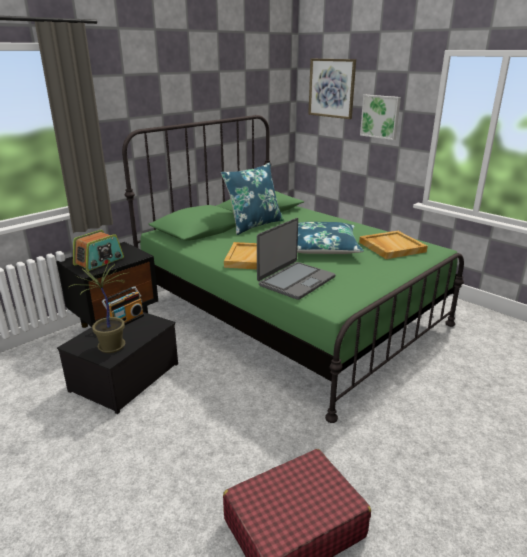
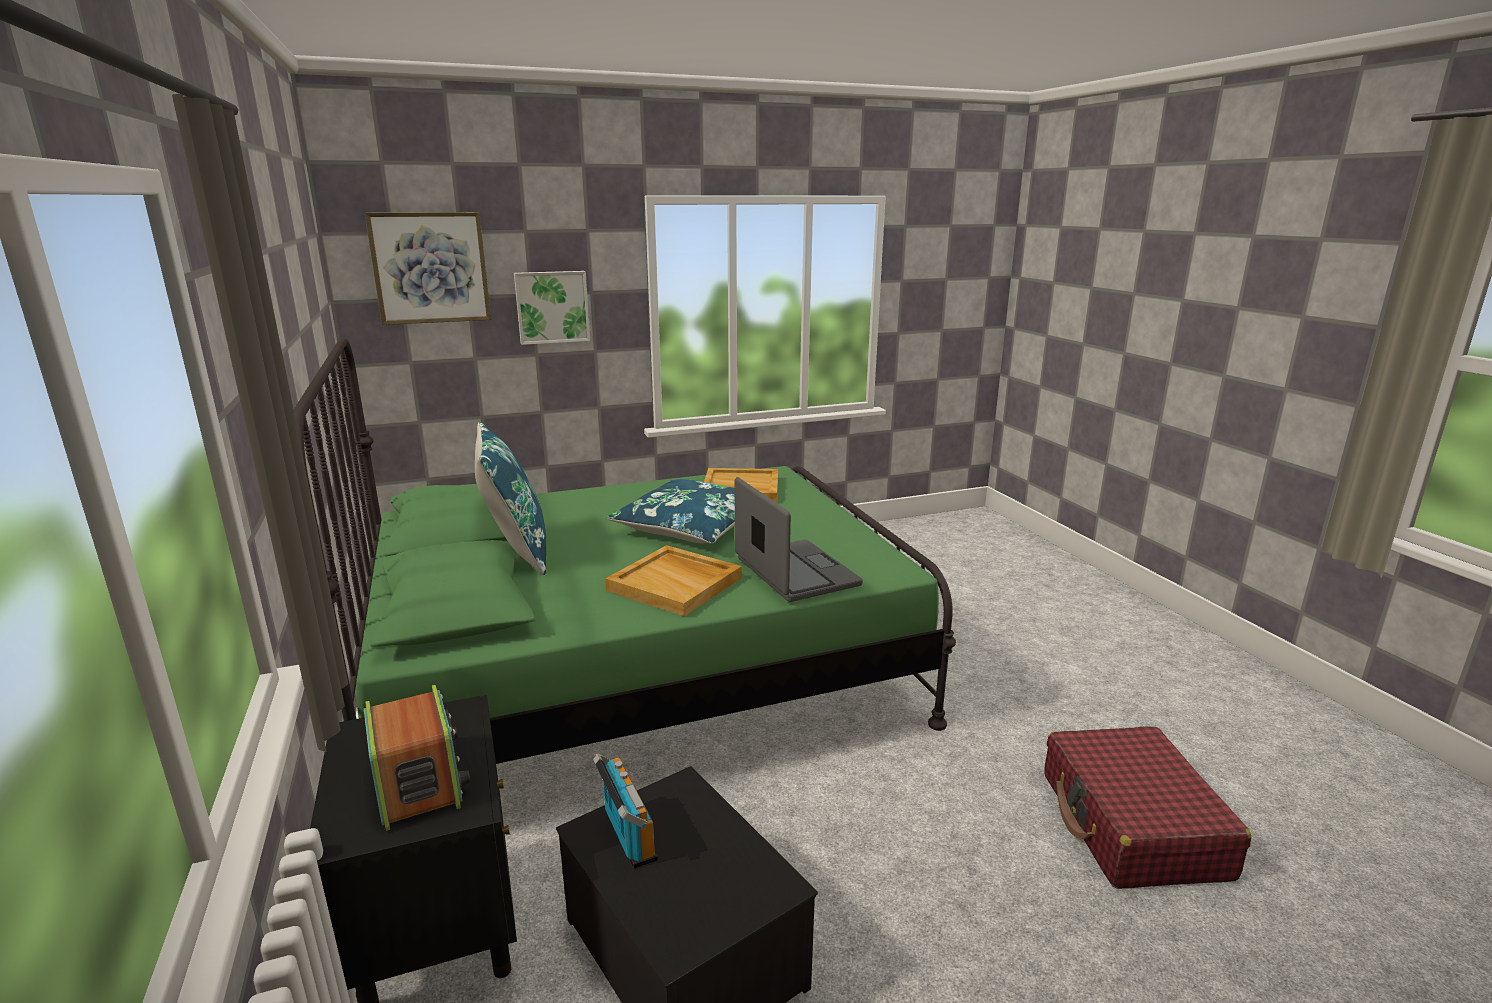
camera: 65 degrees left, 5 degrees down
potted plant [68,264,129,353] -> none

